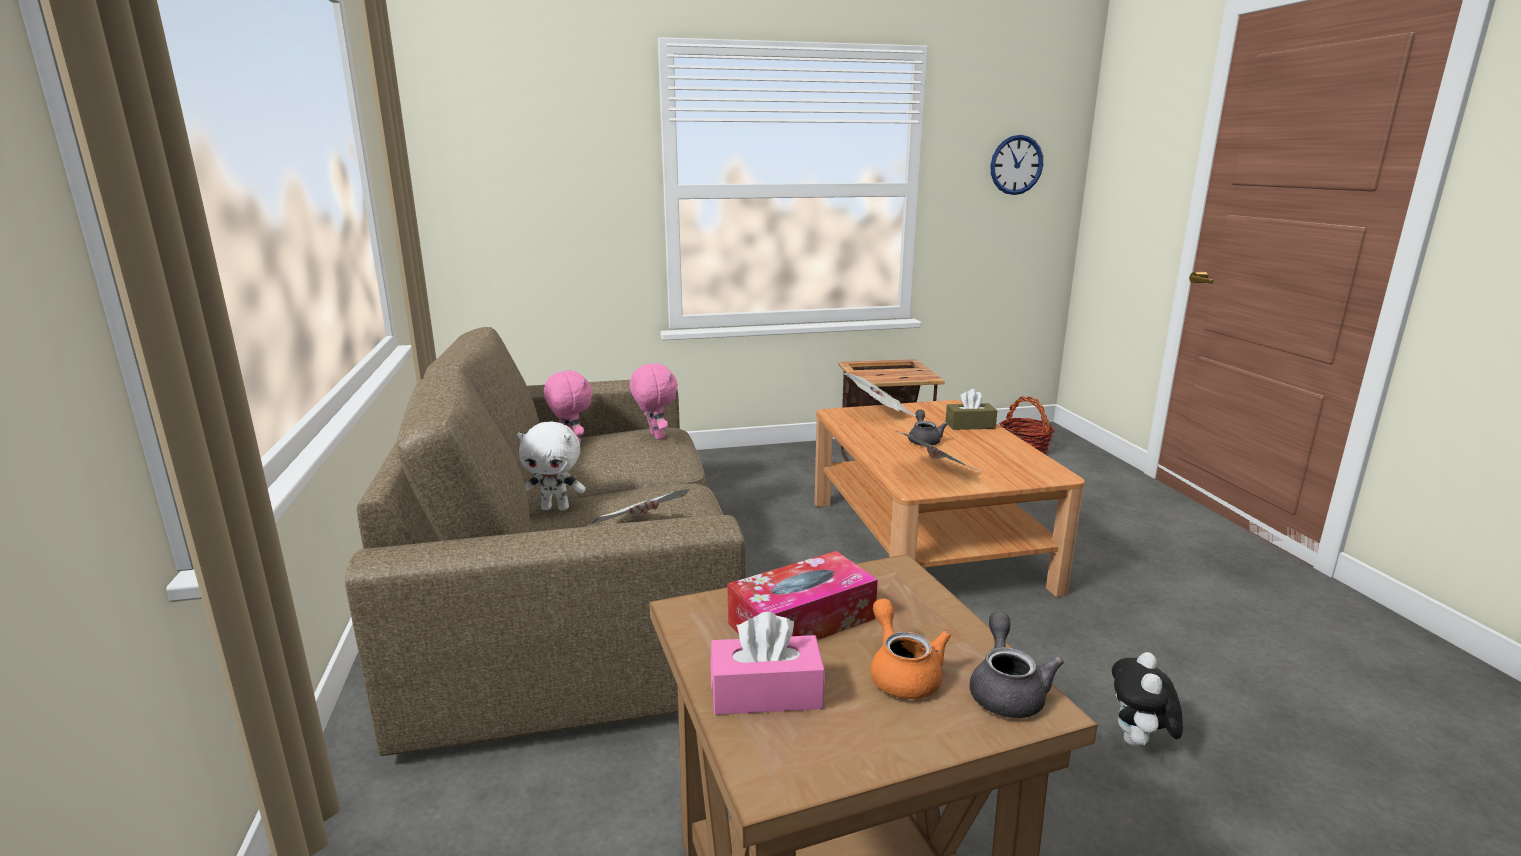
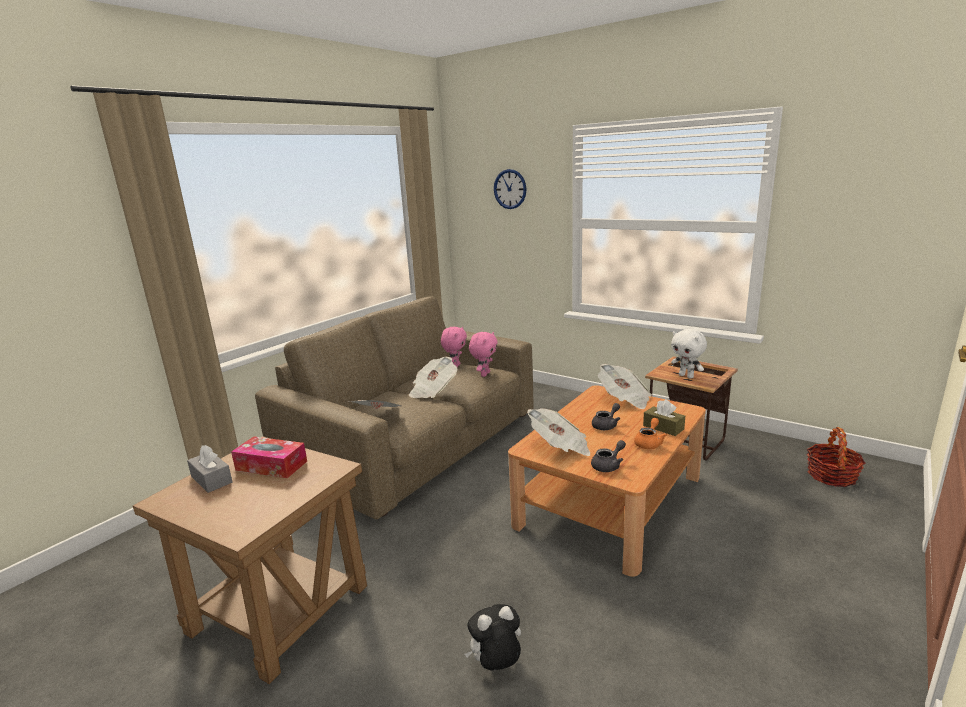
camera: 50 degrees right, 0 degrees up
white plush toy [517,421,586,510] -> white plush toy moved to [671,329,707,378]
pink tissue box [710,611,825,715] -> grey tissue box [187,445,232,493]
orange teapot [870,598,951,699] -> orange teapot moved to [634,418,667,449]
grey teapot [970,612,1064,718] -> grey teapot moved to [591,440,626,472]
wall clock [990,135,1043,195] -> wall clock moved to [494,169,526,209]
none -> newspaper [409,357,457,398]

